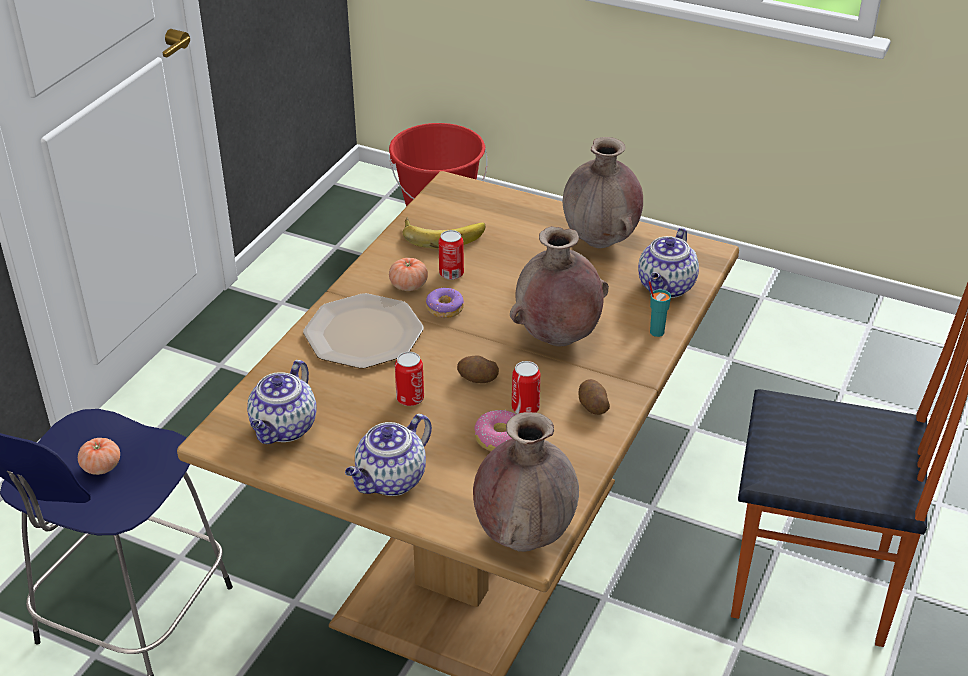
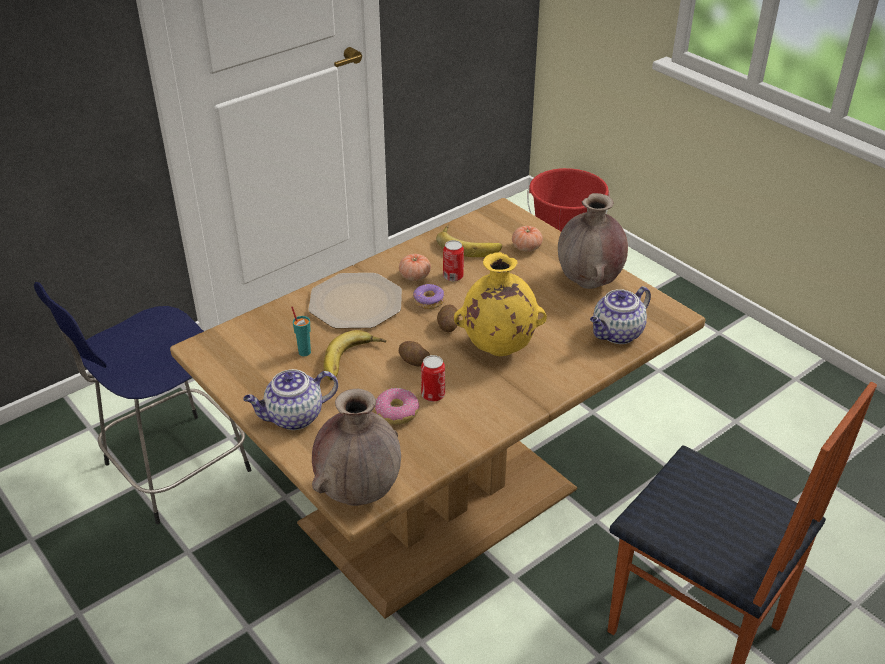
camera: 25 degrees right, 0 degrees up
tomato [78,438,120,475] -> tomato moved to [512,226,543,252]
teapot [247,360,316,444] -> none
can [395,352,424,406] -> banana [324,330,386,380]
brown vase [510,226,609,346] -> yellow vase [454,252,547,356]
potato [579,379,610,415] -> potato moved to [437,305,459,332]
turquoise cup [649,281,671,337] -> turquoise cup moved to [291,306,311,356]

